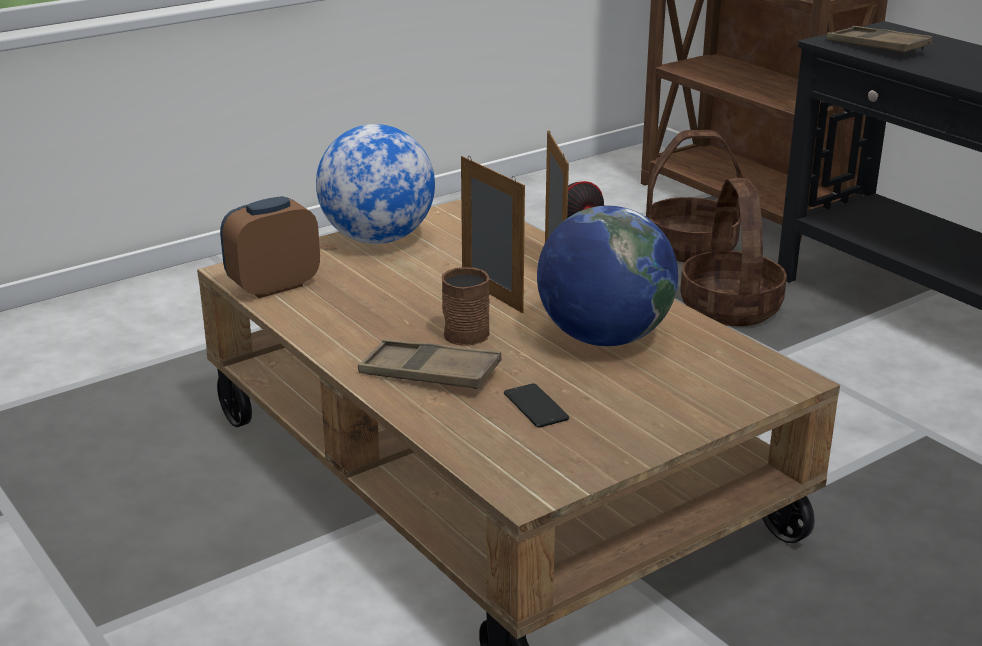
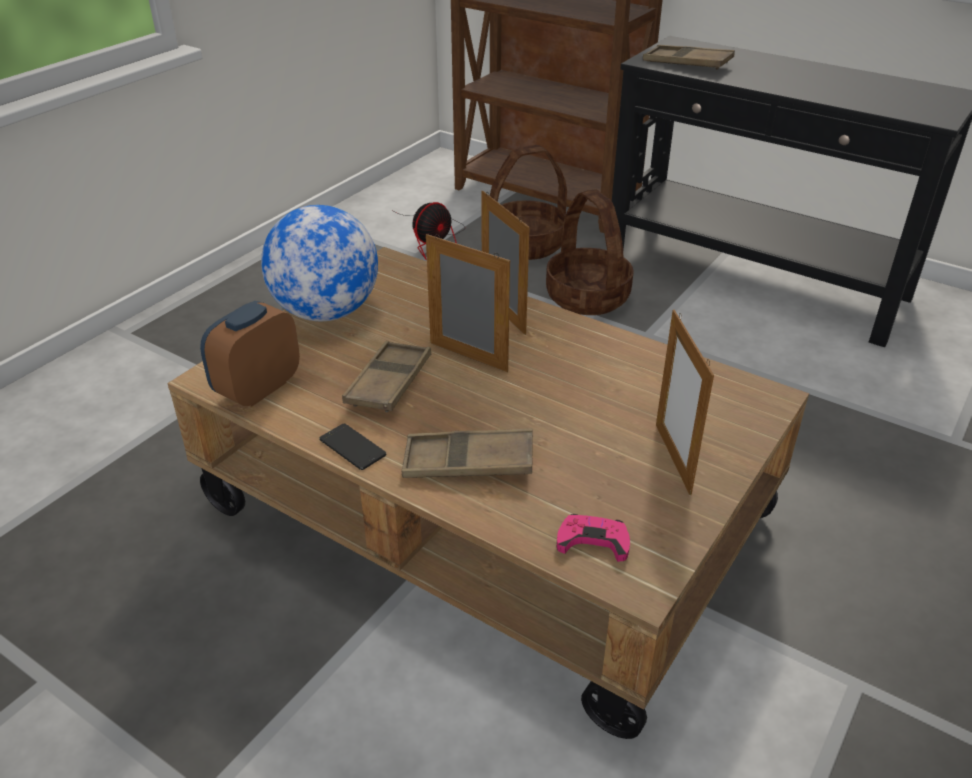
camera: 20 degrees left, 10 degrees up
brown mug [442,267,490,346] -> none
phone [504,383,569,428] -> phone moved to [319,424,386,470]
globe [537,206,678,346] -> none
none -> brown tray [342,341,431,412]
none -> pink game controller [557,514,630,562]
none -> picture frame [656,310,714,495]

